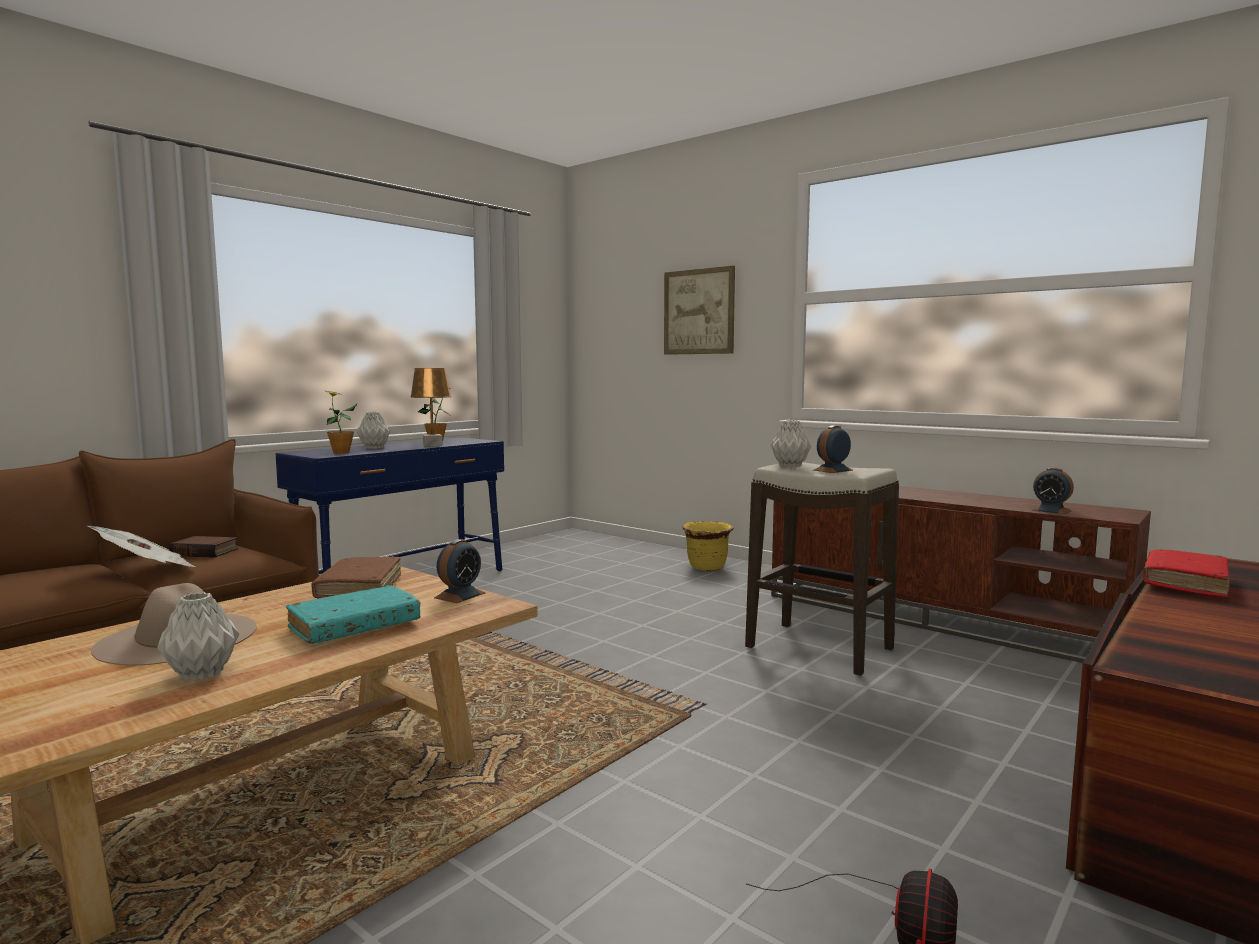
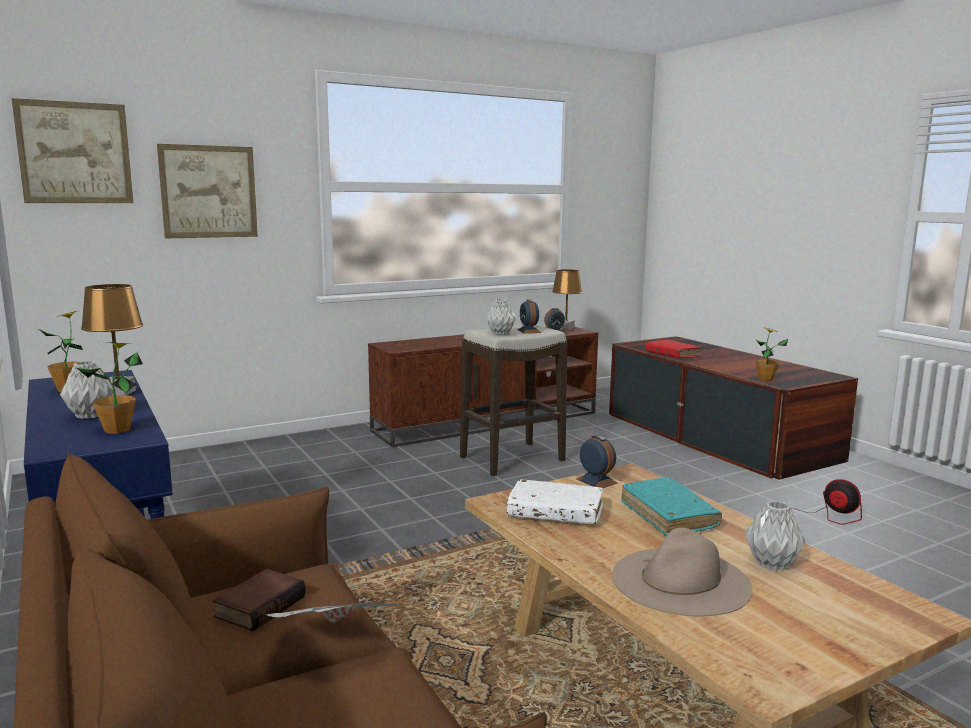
camera: 70 degrees left, 5 degrees up
brown book [311,556,401,598] -> white book [507,479,603,524]
yellow planter [682,521,734,571] -> none
none -> picture [12,98,133,203]
none -> brown table lamp [552,269,582,330]
none -> potted plant [755,327,788,381]

